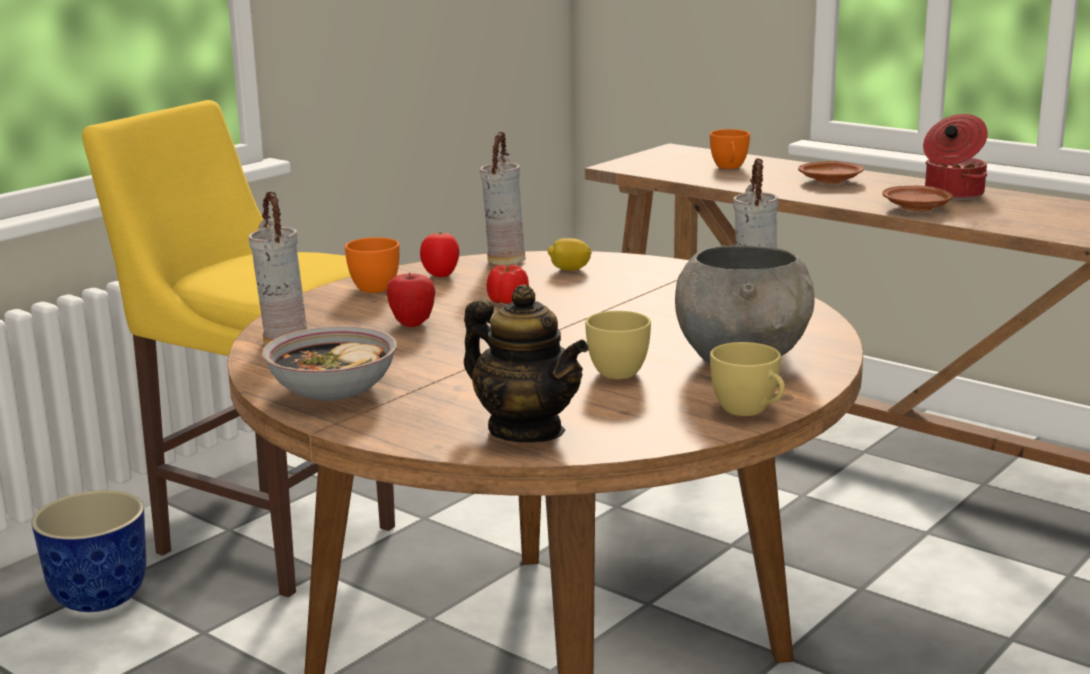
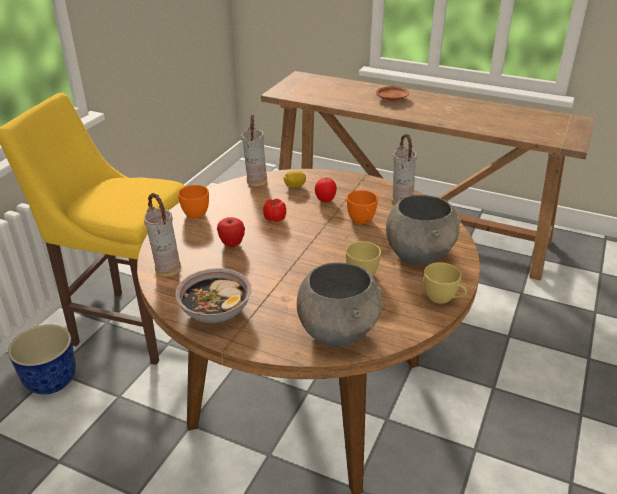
camera: 15 degrees left, 15 degrees up
tomato [420,232,459,277] -> tomato moved to [315,177,337,202]
teapot [464,285,588,443] -> grey bowl [297,262,383,347]
orange cup [710,129,750,169] -> orange cup moved to [347,190,378,224]
brown plate [882,186,953,211] -> none
cooking pot [923,114,988,200] -> none

